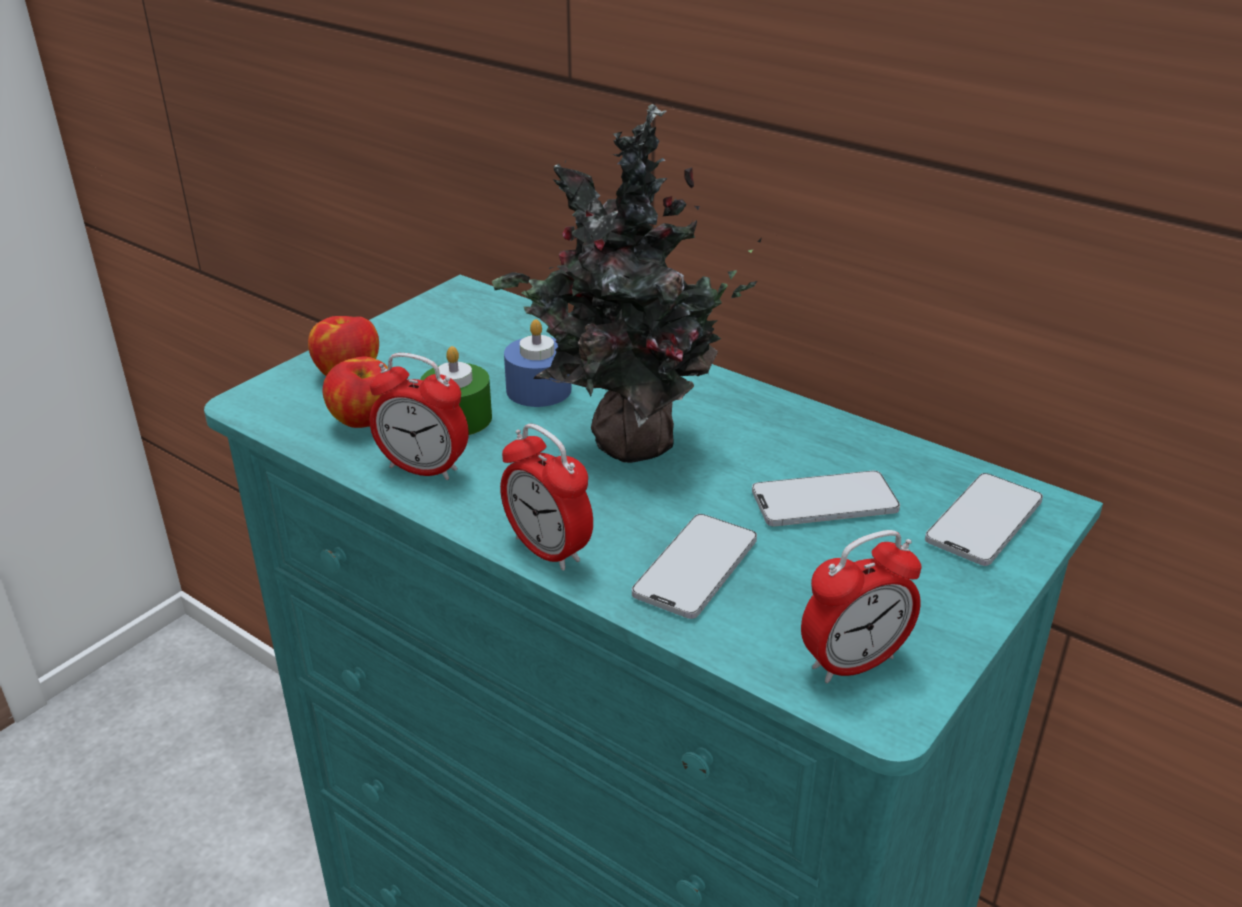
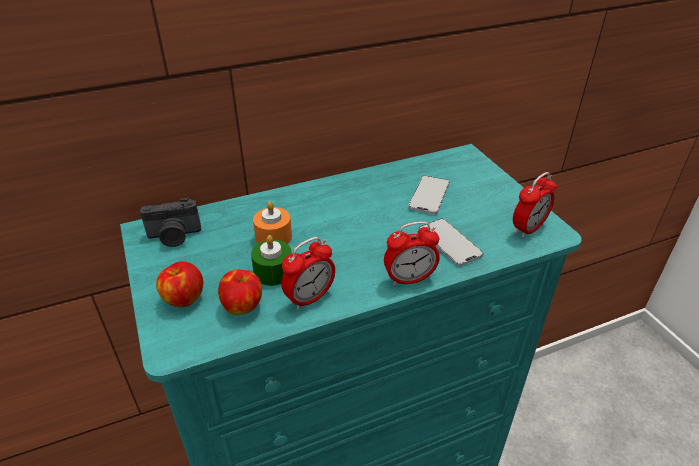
camera: 60 degrees left, 5 degrees up
potted plant [492,104,762,463] -> none
blue candle [504,319,572,407] -> orange candle [253,201,292,244]
alarm clock [801,530,921,683] -> alarm clock turned 45 degrees clockwise [513,172,557,238]
phone [925,473,1043,566] -> none
none -> camera [140,198,201,247]

